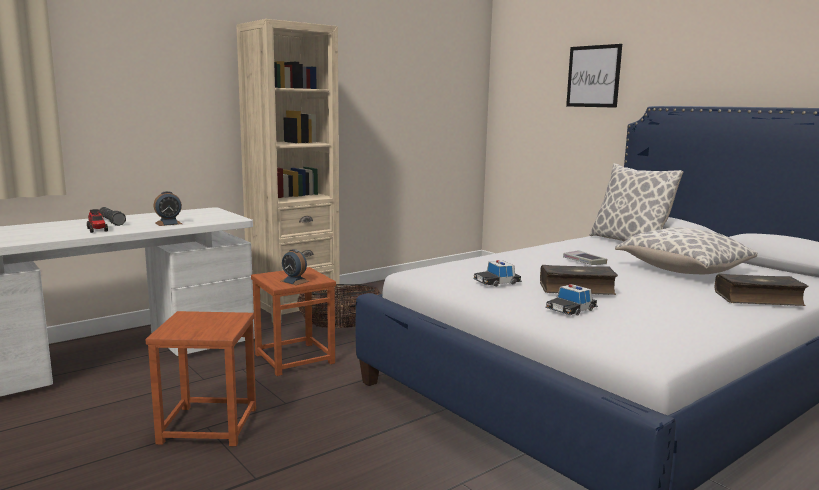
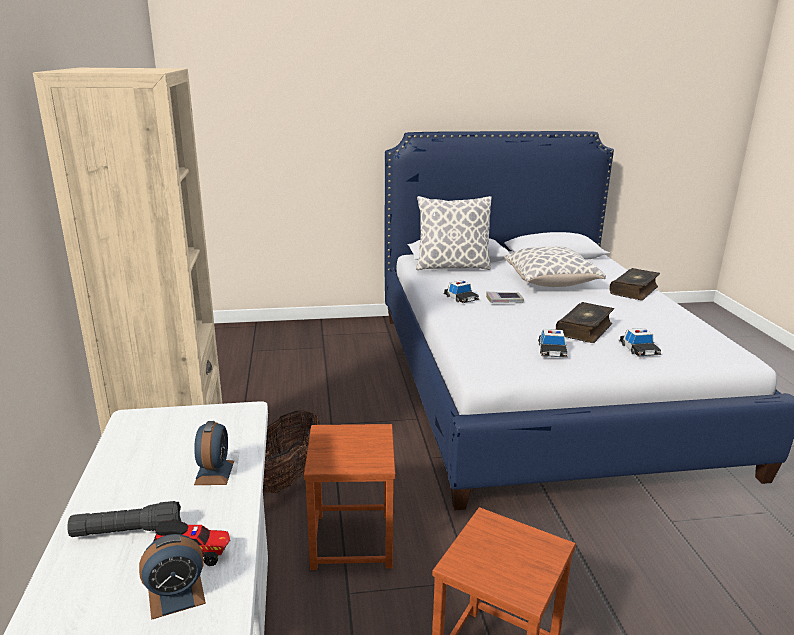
camera: 60 degrees left, 10 degrees up
alarm clock [281,249,309,285] -> alarm clock moved to [139,534,206,620]
picture [566,44,622,108] -> none
none -> toy car [443,280,479,303]

